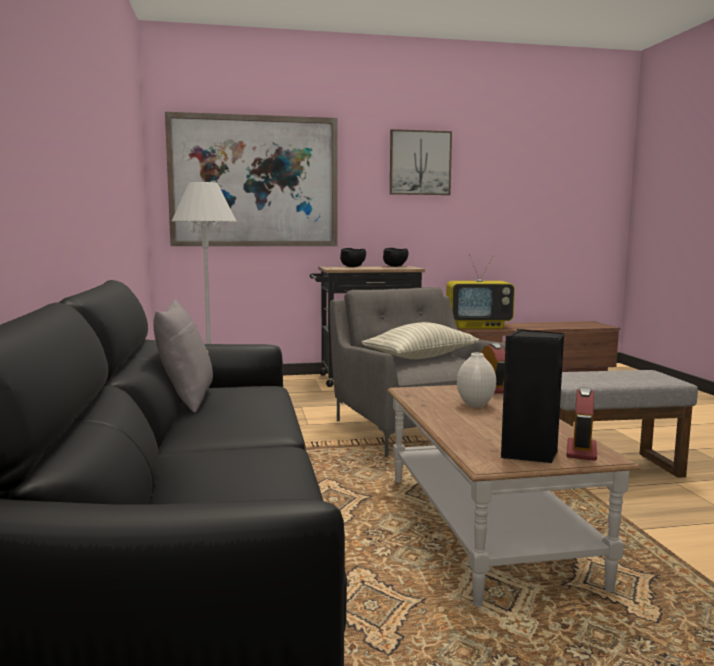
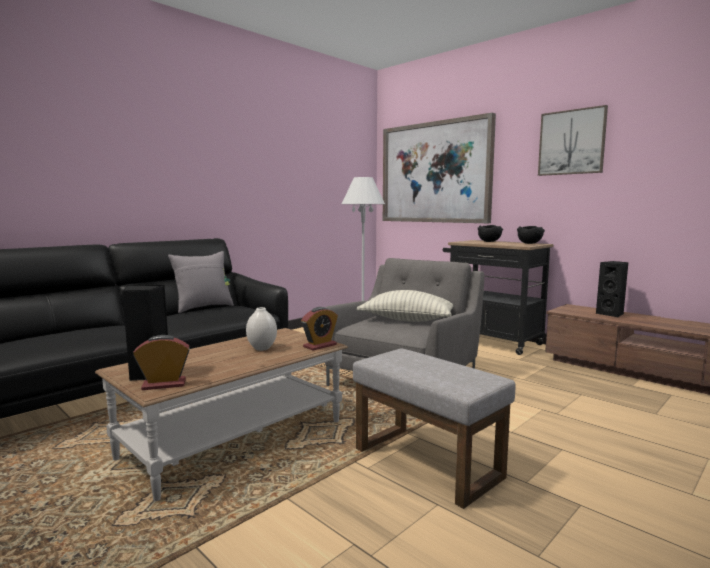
camera: 55 degrees right, 0 degrees up
television [446,254,515,329] -> black speaker [596,261,628,318]

